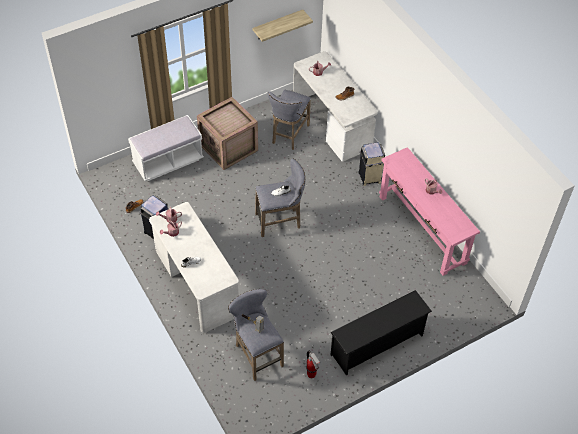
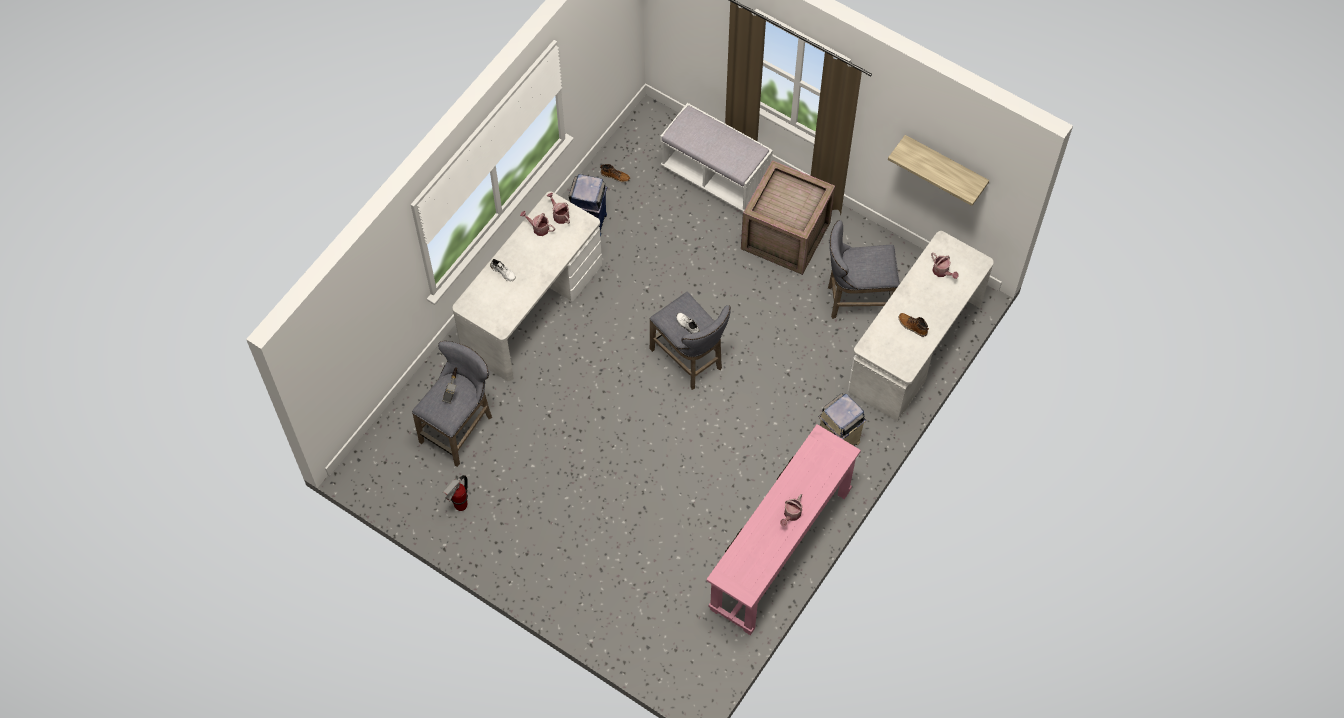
camera: 65 degrees right, 10 degrees up
black shoe rack [330,290,432,375] -> none

